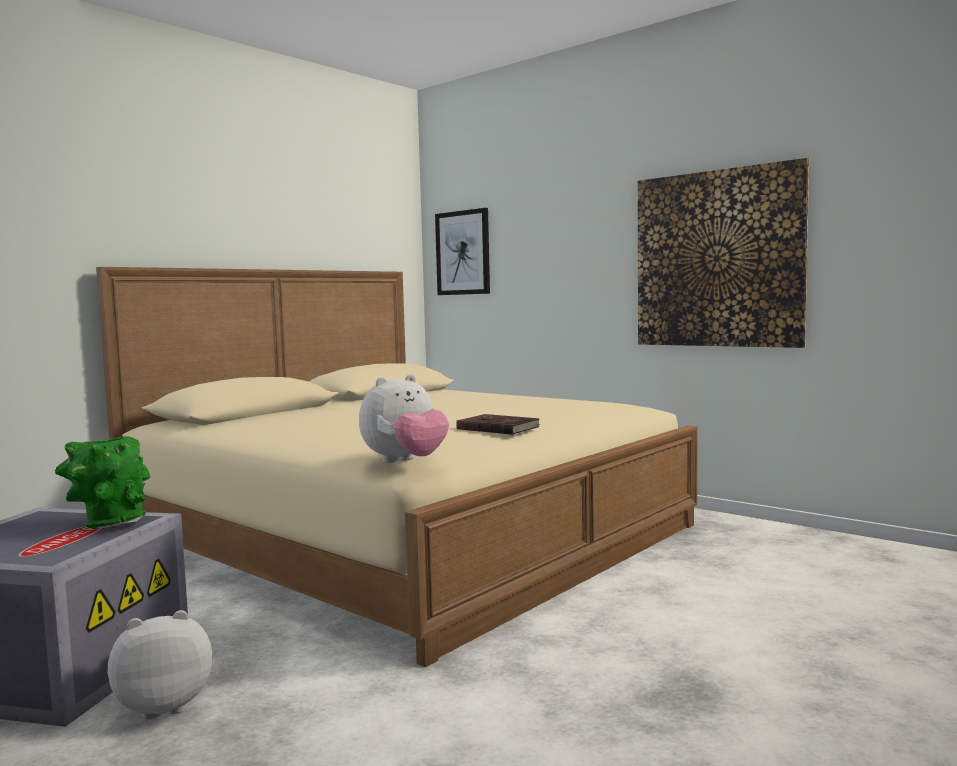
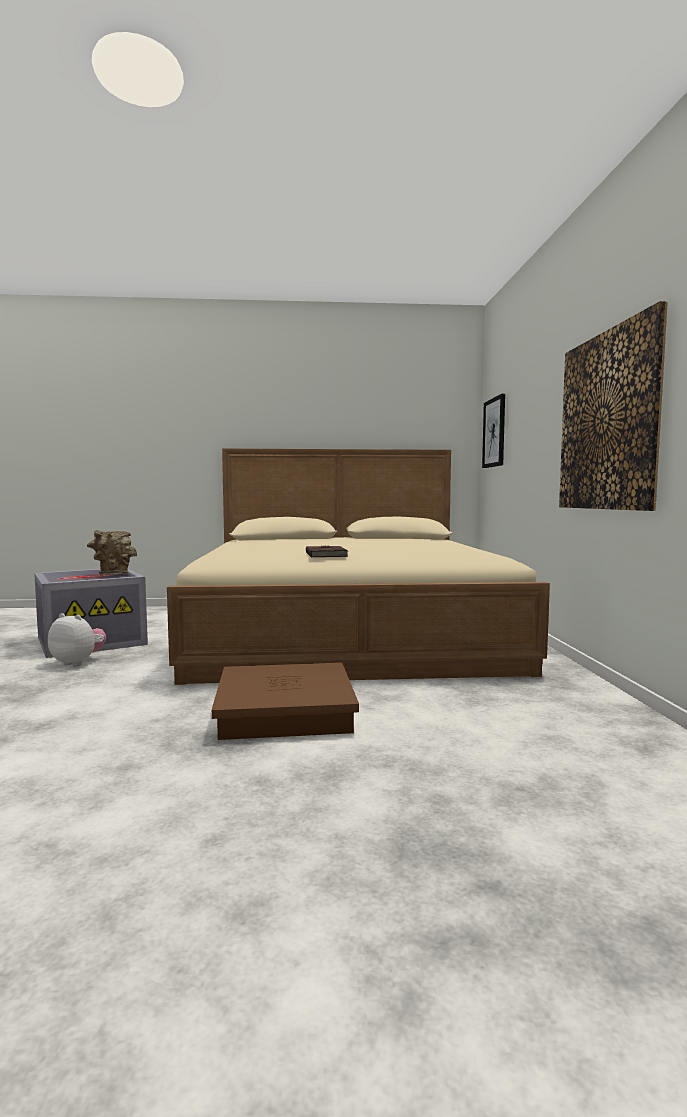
camera: 45 degrees right, 0 degrees up
green vase [55,436,150,529] -> brown vase [87,530,137,575]
plush toy [359,374,449,463] -> none
none -> brown storage box [212,663,359,740]

